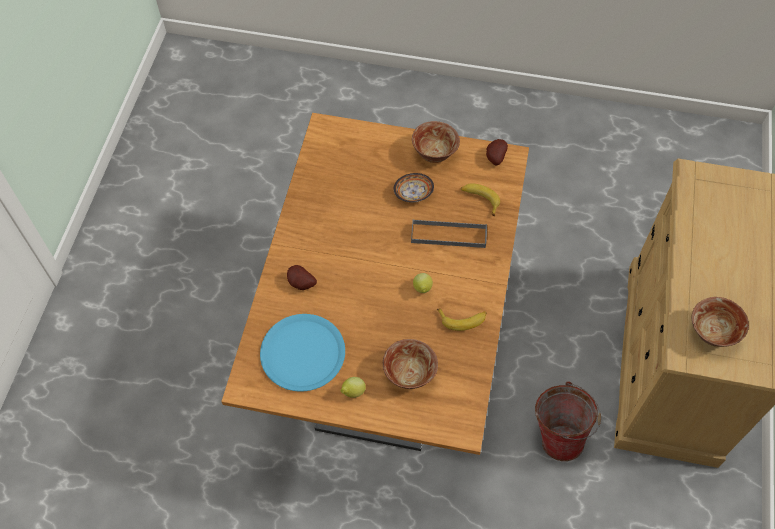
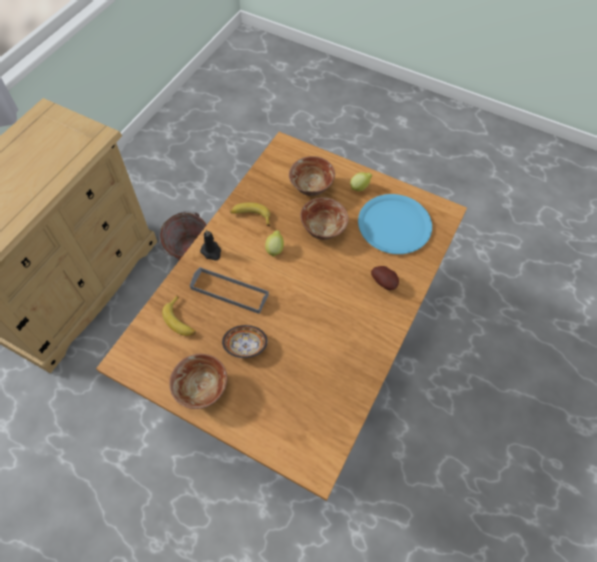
camera: 165 degrees left, 0 degrees up
potato [486,139,508,165] -> none
bowl [692,297,749,347] -> bowl moved to [300,197,349,240]
none -> black candle [200,229,221,261]

